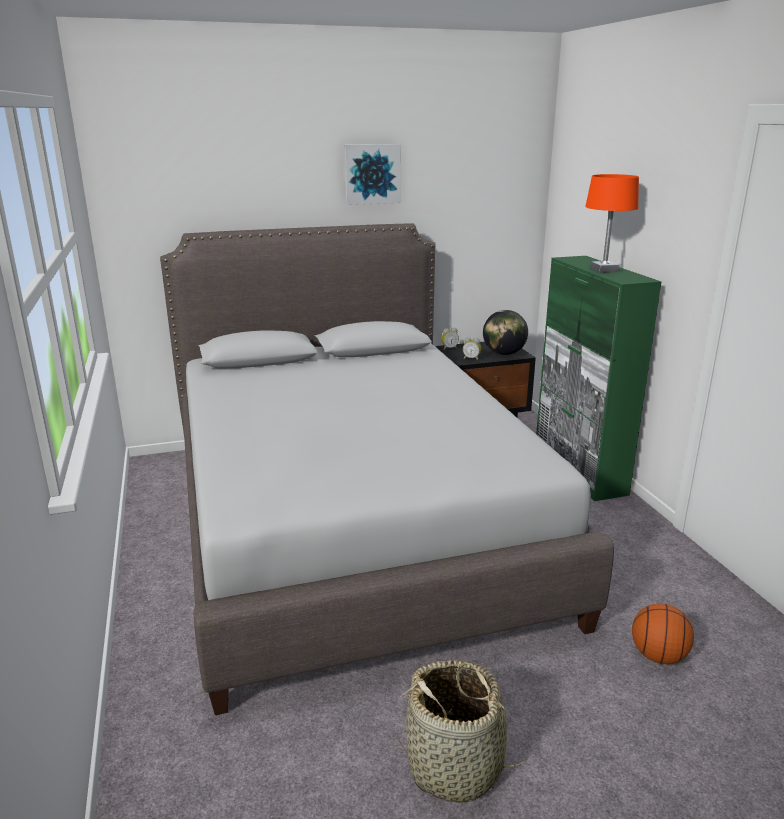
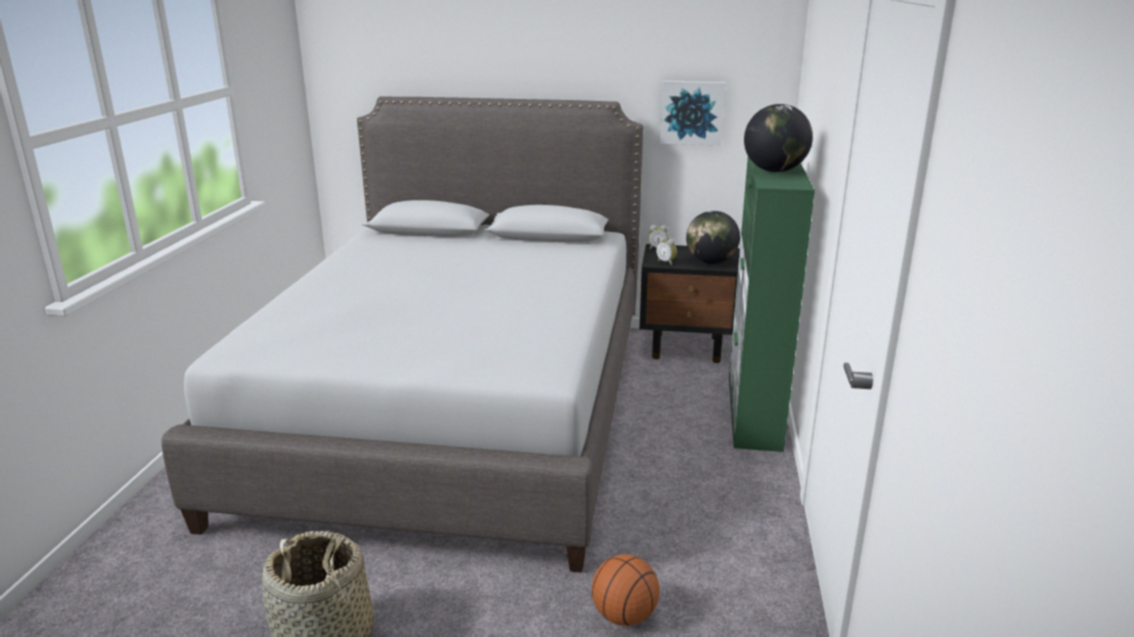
camera: 25 degrees right, 0 degrees up
picture [344,144,401,205] -> picture moved to [660,81,726,145]
orange table lamp [585,174,639,273] -> globe [744,104,813,172]

